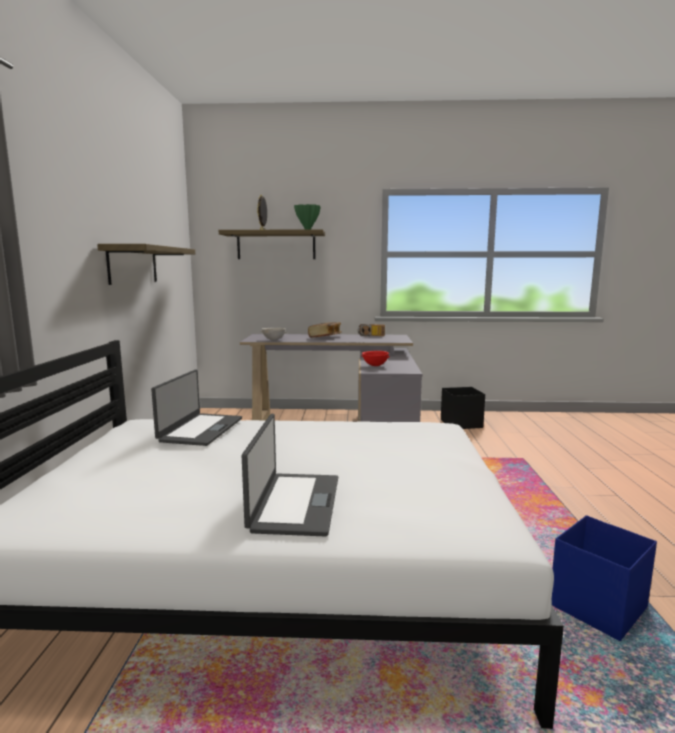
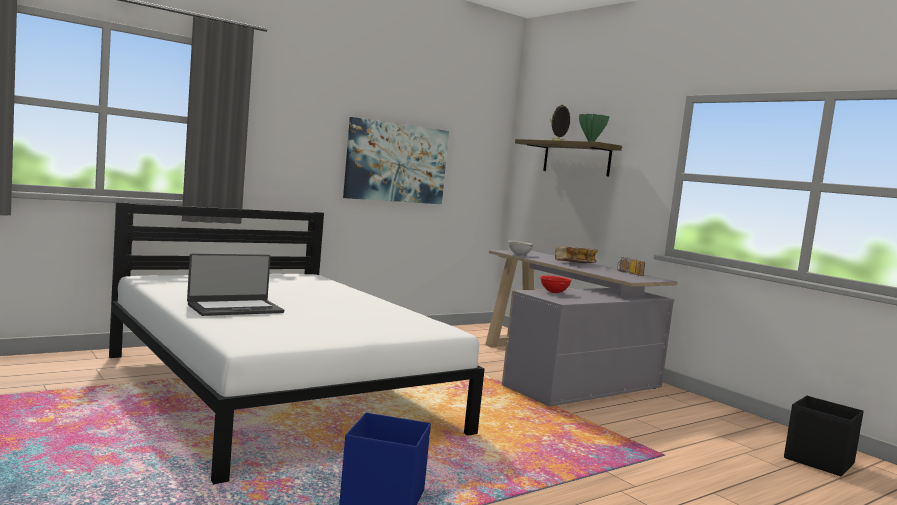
camera: 50 degrees right, 5 degrees down
shelf [97,244,195,285] -> picture [343,117,449,204]
laptop [151,369,242,446] -> none
black storage box [441,387,485,429] -> black storage box moved to [784,396,864,476]

